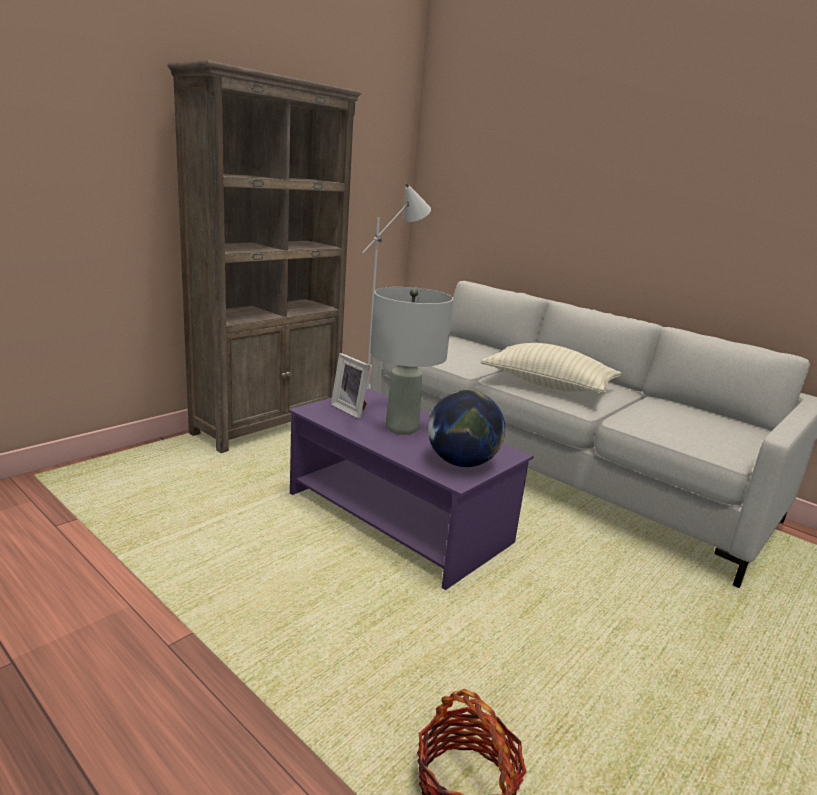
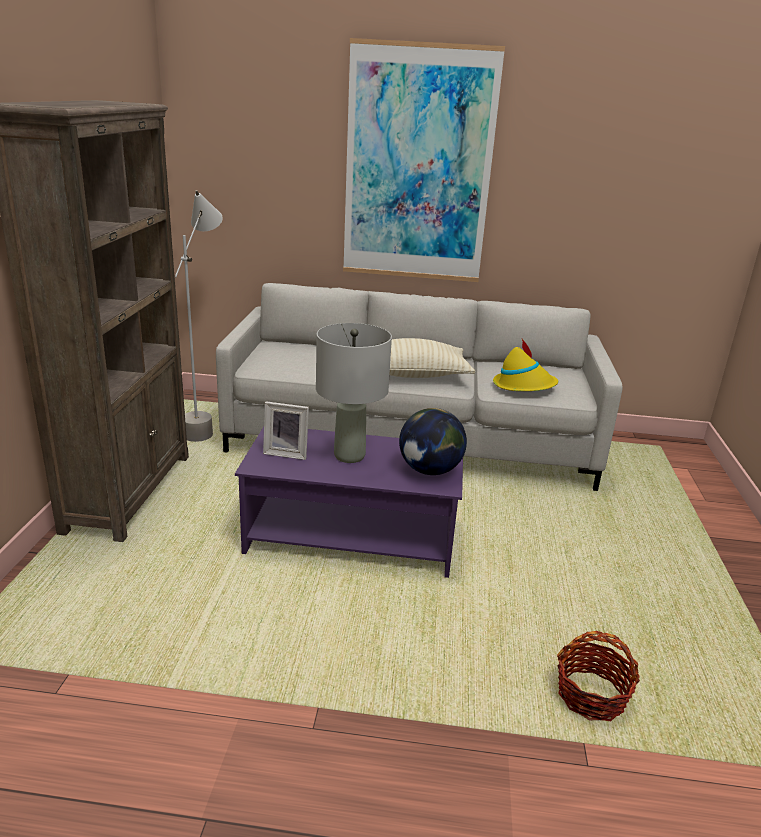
camera: 35 degrees left, 5 degrees up
none -> picture [343,38,505,282]
none -> yellow hat [493,339,558,391]

